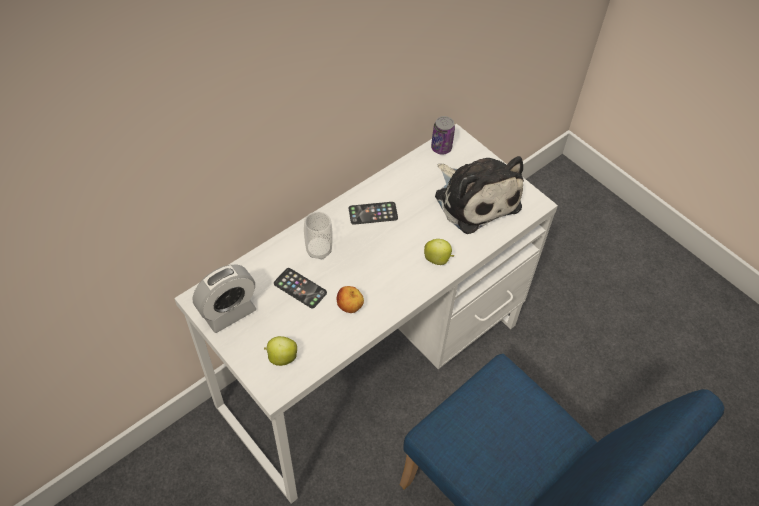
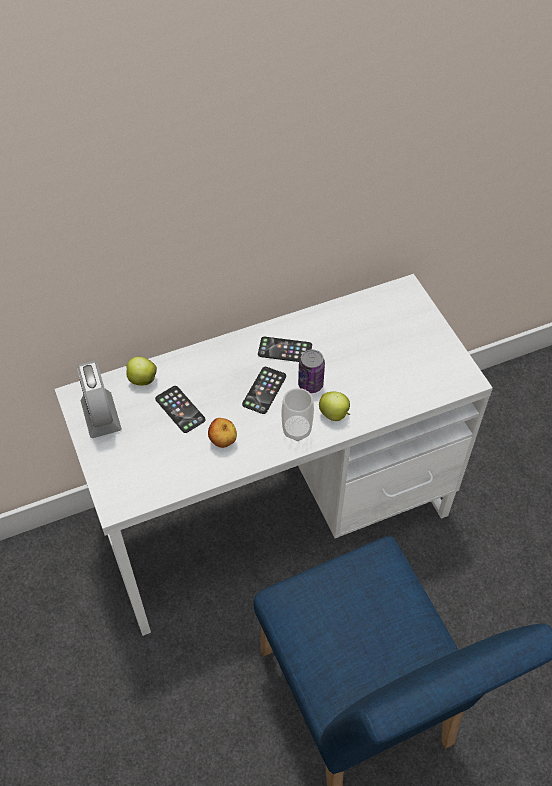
camera: 20 degrees right, 0 degrees up
alarm clock [192,265,257,333] -> alarm clock turned 90 degrees clockwise [77,361,122,438]
apple [264,336,297,366] -> apple moved to [126,357,157,386]
cup [304,212,333,260] -> cup moved to [282,388,314,441]
can [431,116,455,154] -> can moved to [298,349,325,393]
plush toy [435,156,524,234] -> none
none -> phone [242,367,286,414]

